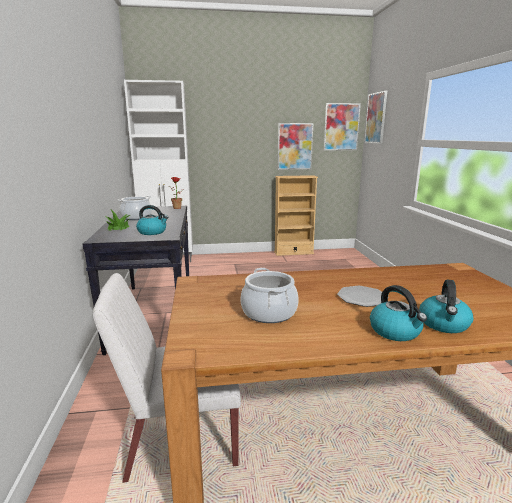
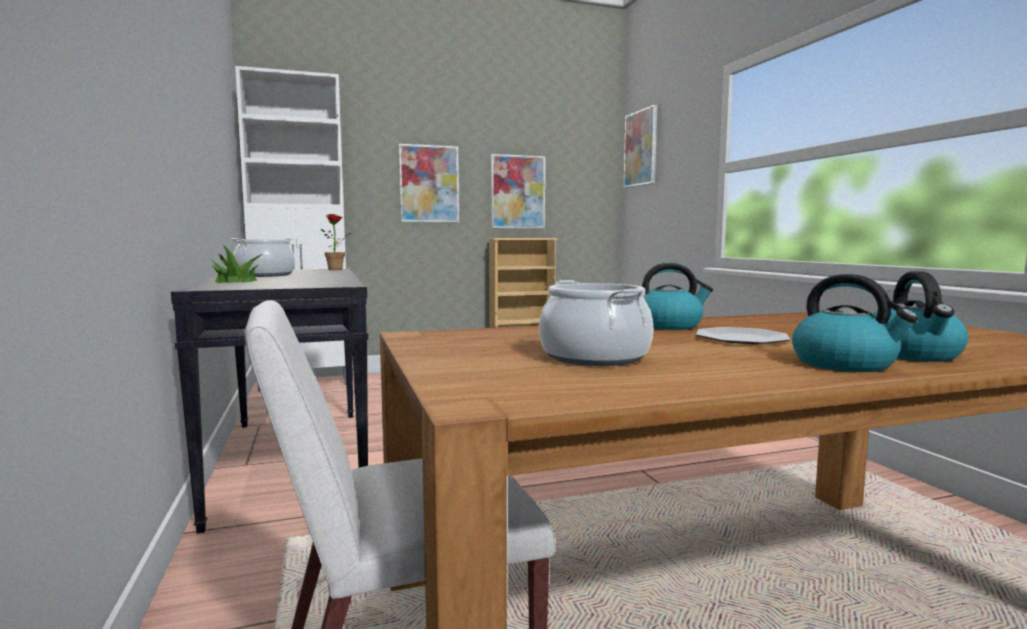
camera: 10 degrees left, 10 degrees down
kettle [136,205,169,235] -> kettle moved to [642,263,713,330]
picture [324,103,361,150] -> picture moved to [399,144,459,222]

